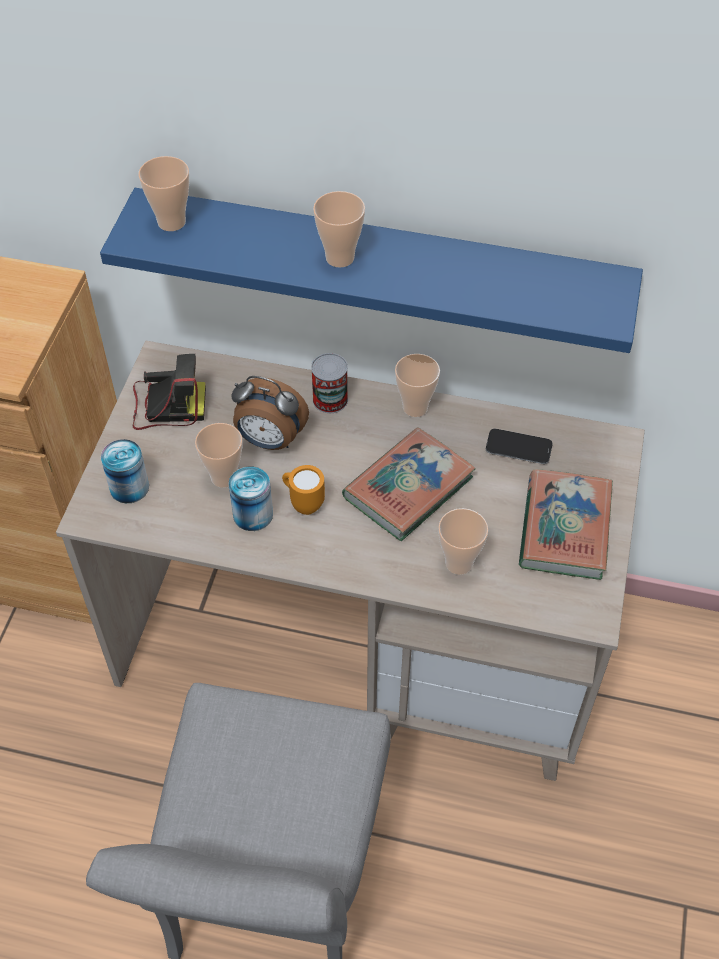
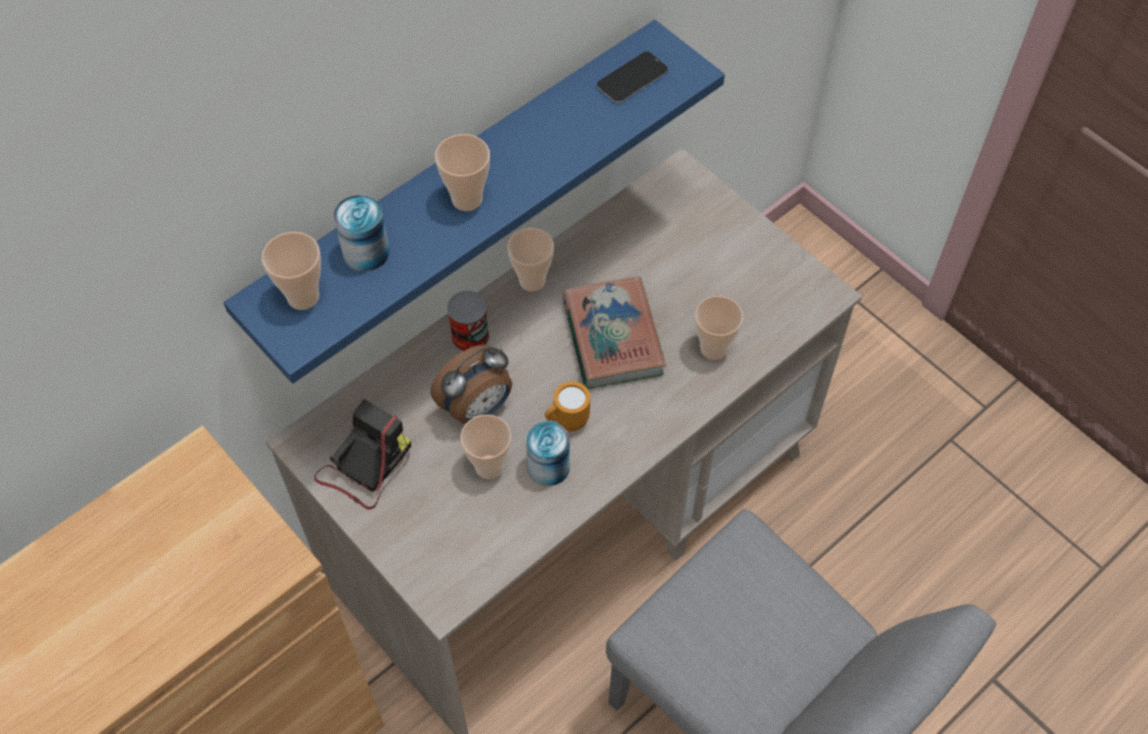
camera: 55 degrees left, 5 degrees up
can [101,439,149,503] -> can moved to [334,195,390,271]
phone [486,429,553,464] -> phone moved to [597,52,668,103]
book [519,469,613,580] -> none

